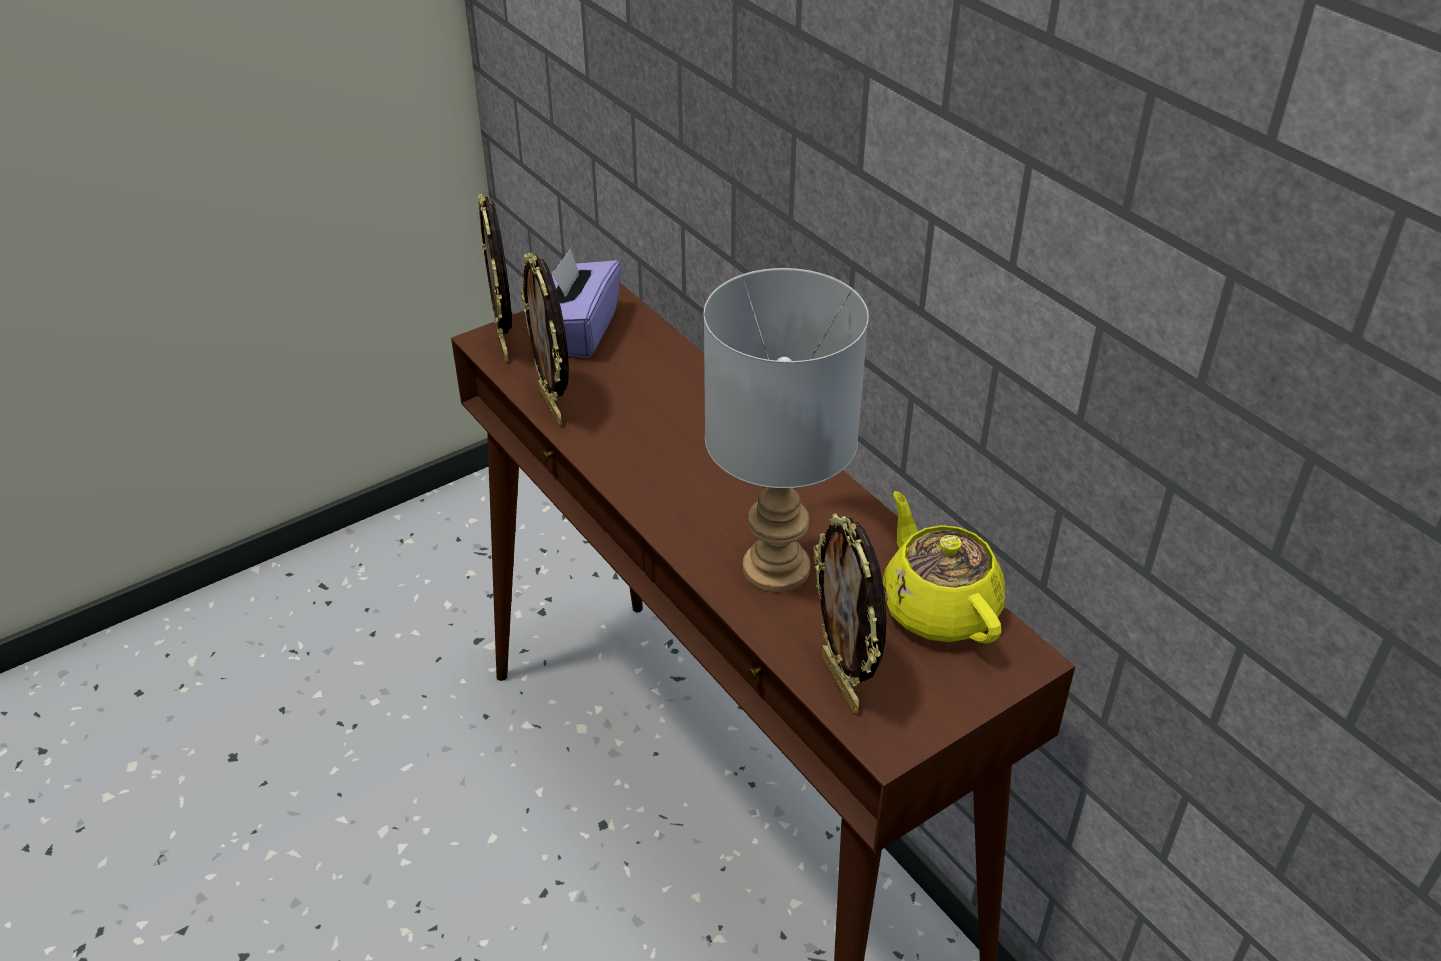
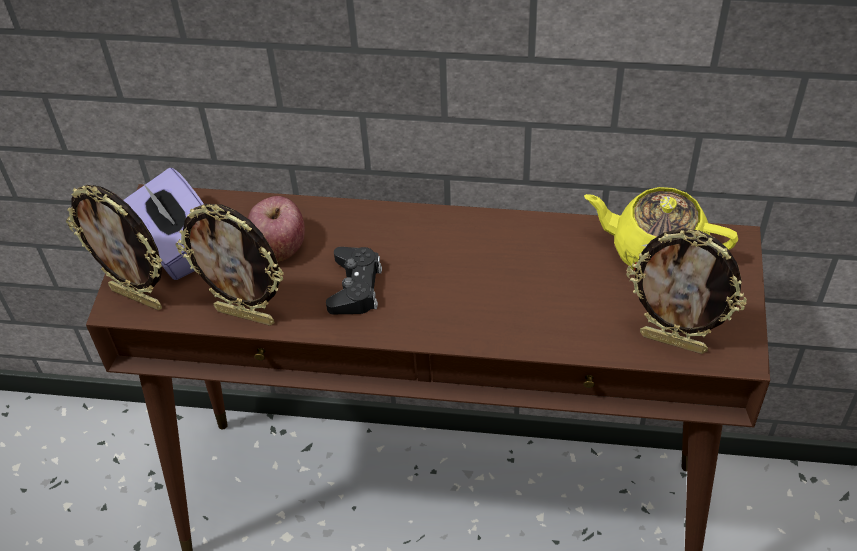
camera: 45 degrees left, 10 degrees up
grey table lamp [704,268,869,593] -> none
none -> apple [248,196,305,262]
none -> black game controller [326,247,382,314]

